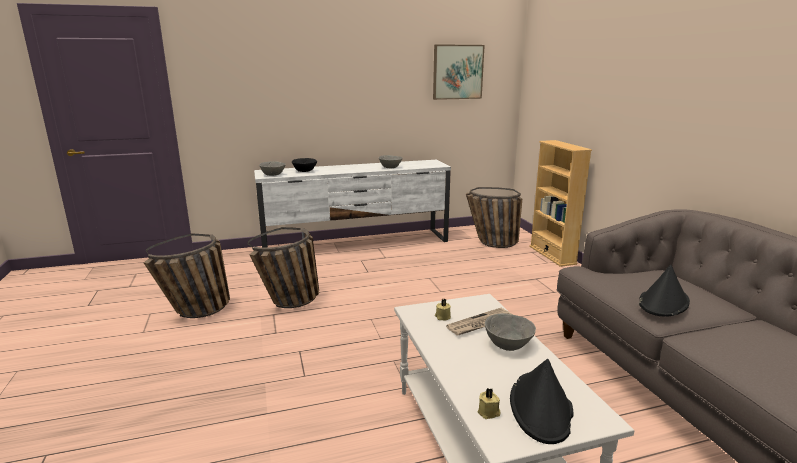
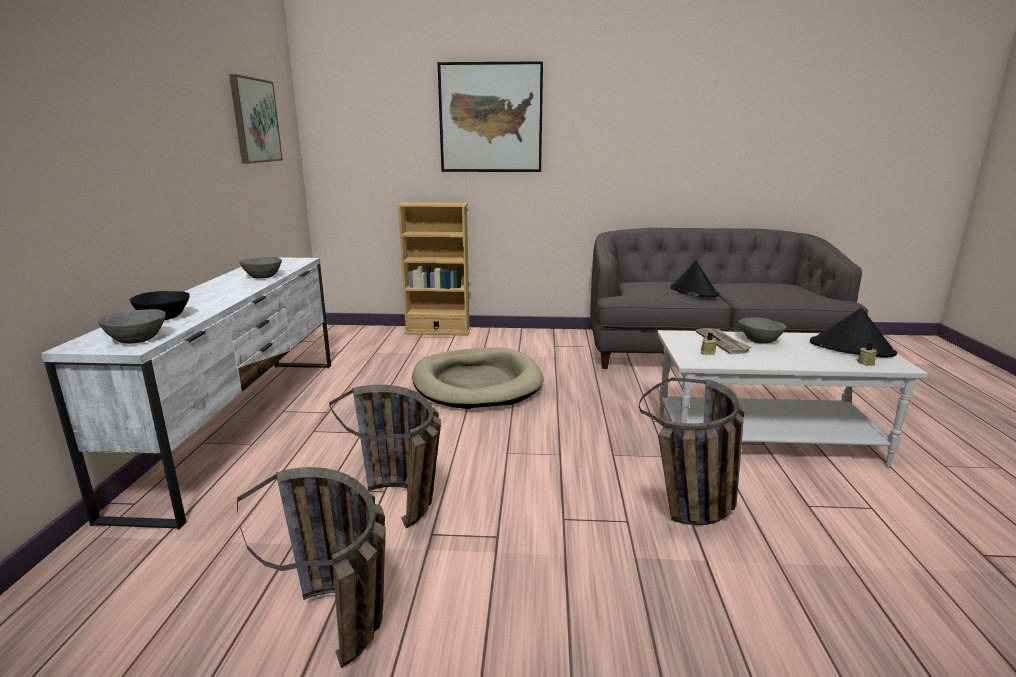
camera: 70 degrees left, 0 degrees up
basket [466,187,522,248] -> basket moved to [639,377,744,525]
none -> beige dog bed [412,347,544,409]
none -> picture [437,61,543,172]

